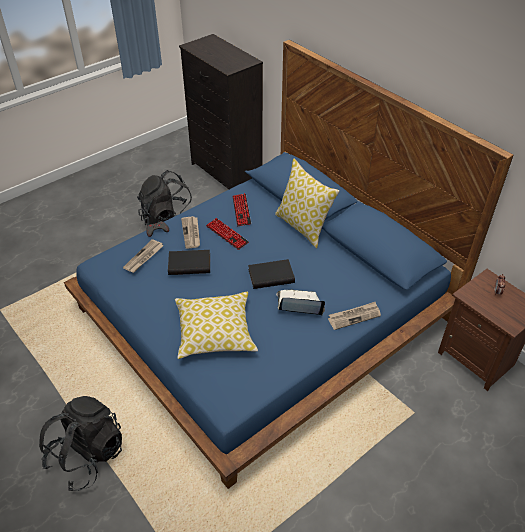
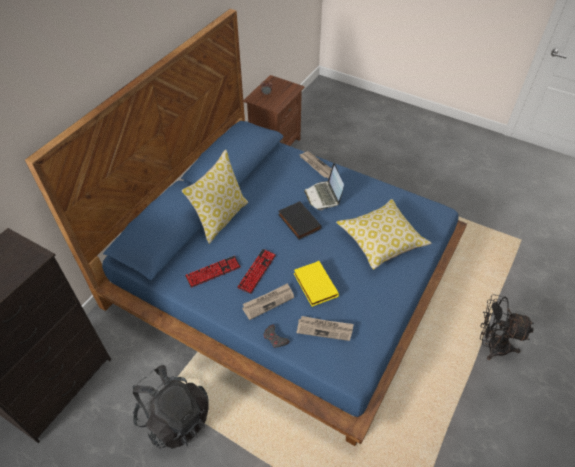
camera: 110 degrees left, 5 degrees up
black backpack [39,396,122,491] -> black fan [480,294,534,360]
black book [168,250,210,275] -> yellow book [294,261,339,307]

